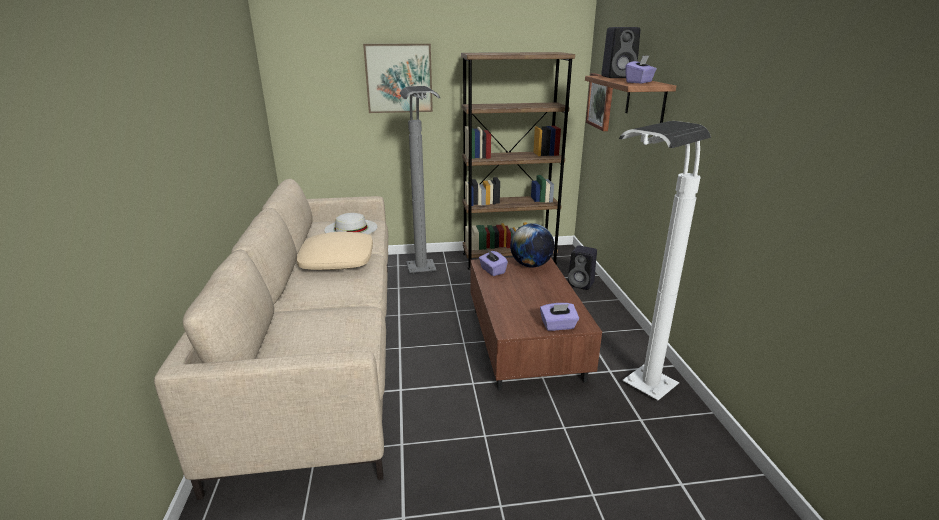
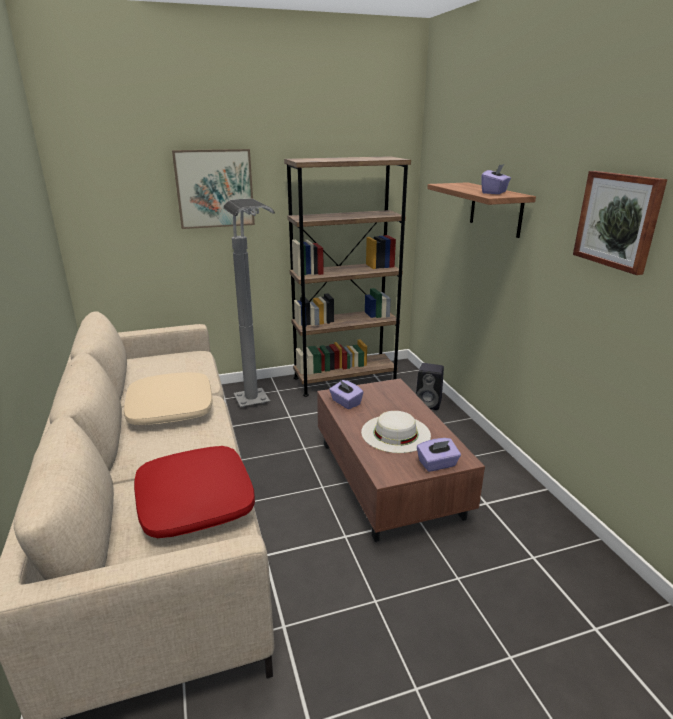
camera: 10 degrees left, 0 degrees up
white hat [324,213,377,234] -> white hat moved to [361,411,431,453]
globe [510,223,554,267] -> none
picture [586,73,613,131] -> picture moved to [573,171,667,275]
black speaker [601,27,640,78] -> none
white floor lamp [619,121,711,400] -> none
none -> red pillow [134,446,255,538]

